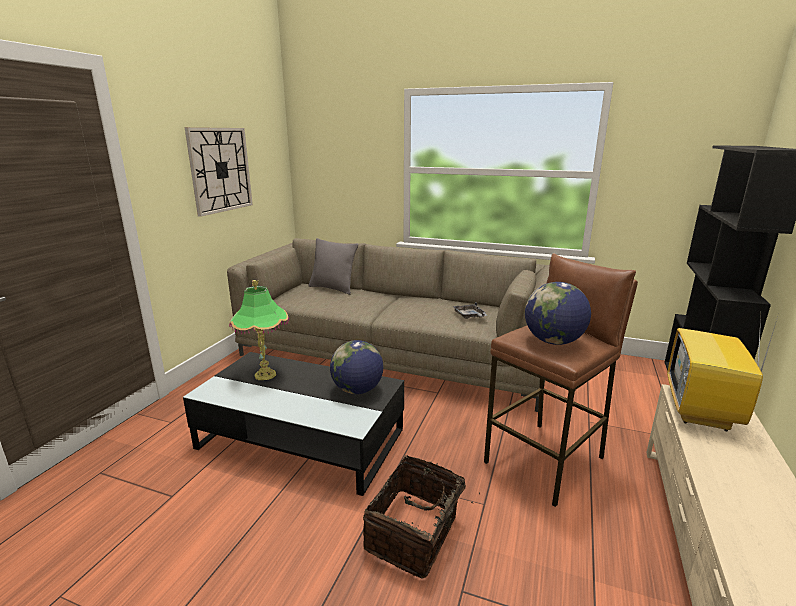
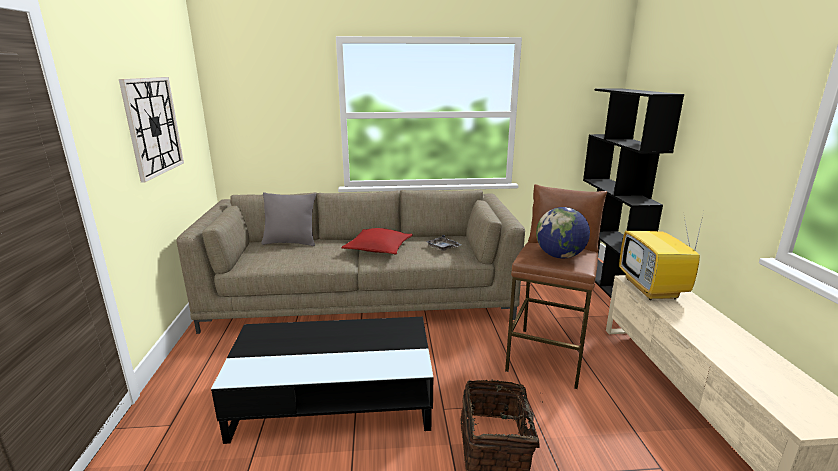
camera: 25 degrees left, 0 degrees up
table lamp [229,280,289,380] -> none
globe [330,340,384,394] -> none
none -> red pillow [342,228,413,255]

